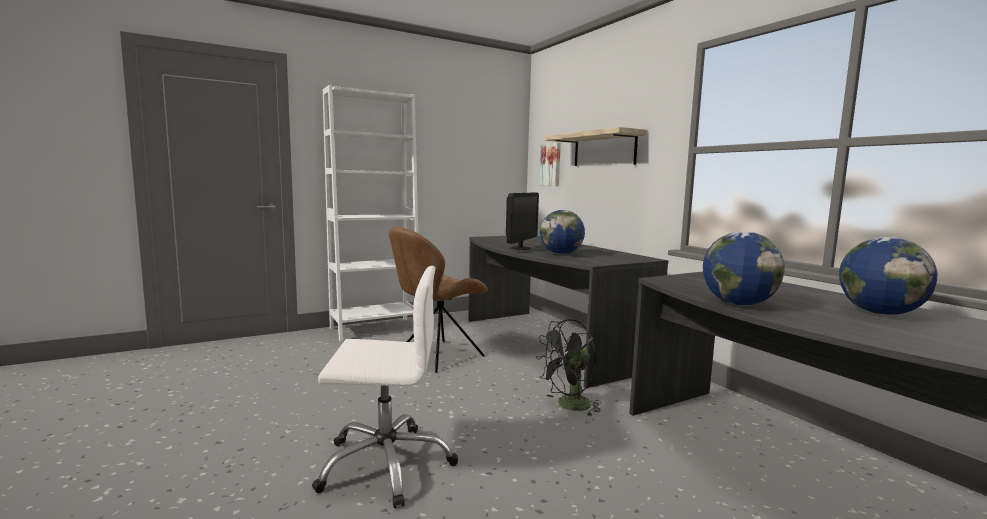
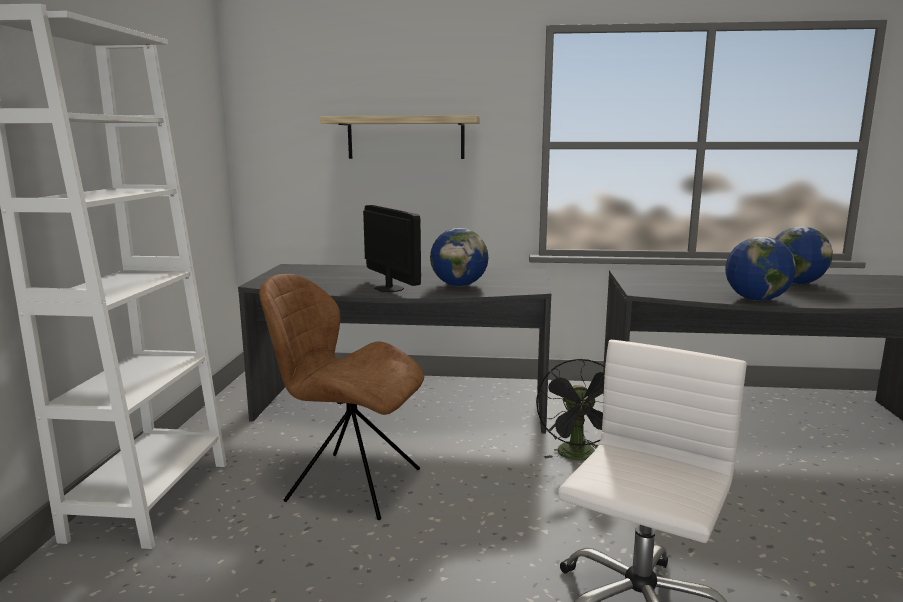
camera: 55 degrees left, 5 degrees up
brown chair [389,227,488,373] -> brown chair turned 120 degrees clockwise [259,274,424,520]
picture [539,143,561,186] -> none

